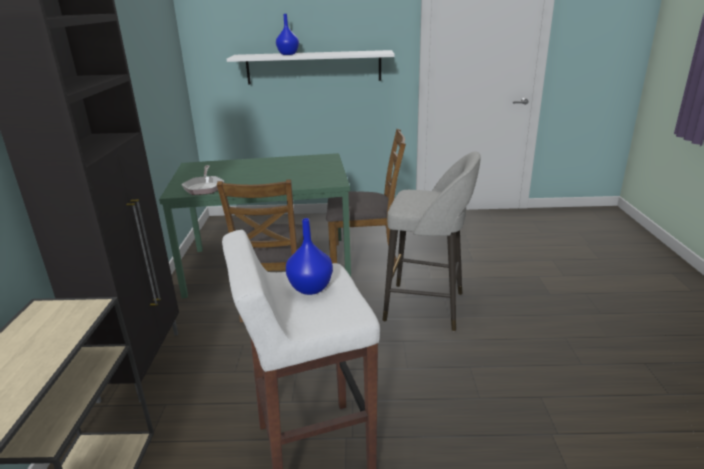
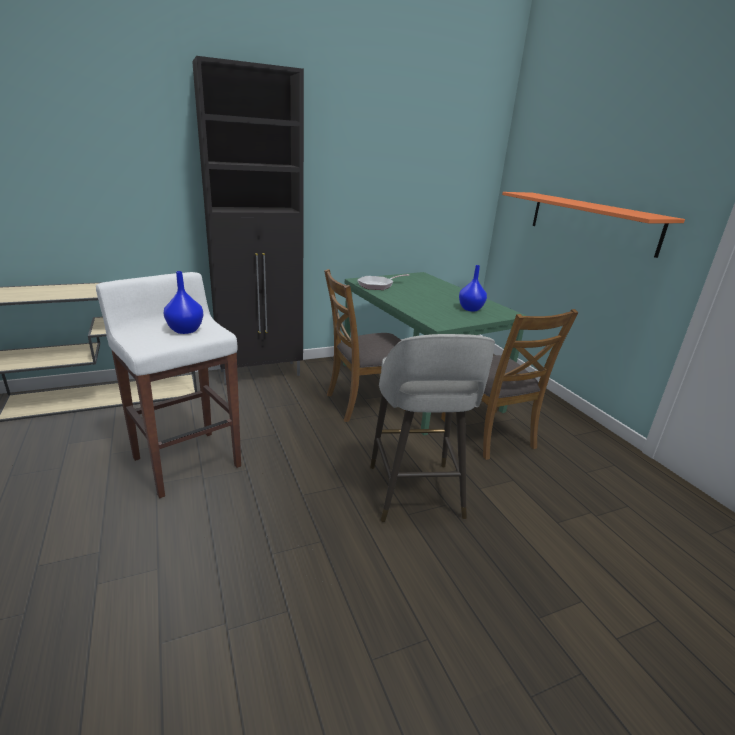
camera: 65 degrees right, 0 degrees up
white shelf [227,50,395,85] -> orange shelf [502,192,685,258]
blue vase [276,14,299,55] -> blue vase moved to [459,265,487,312]

